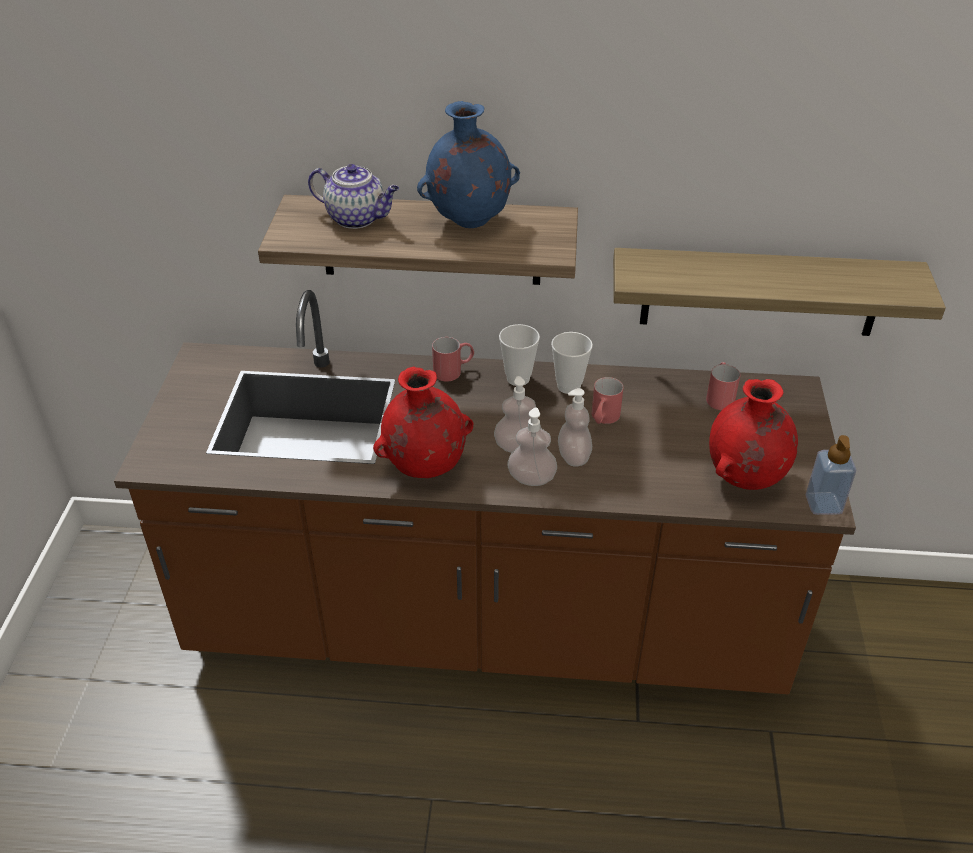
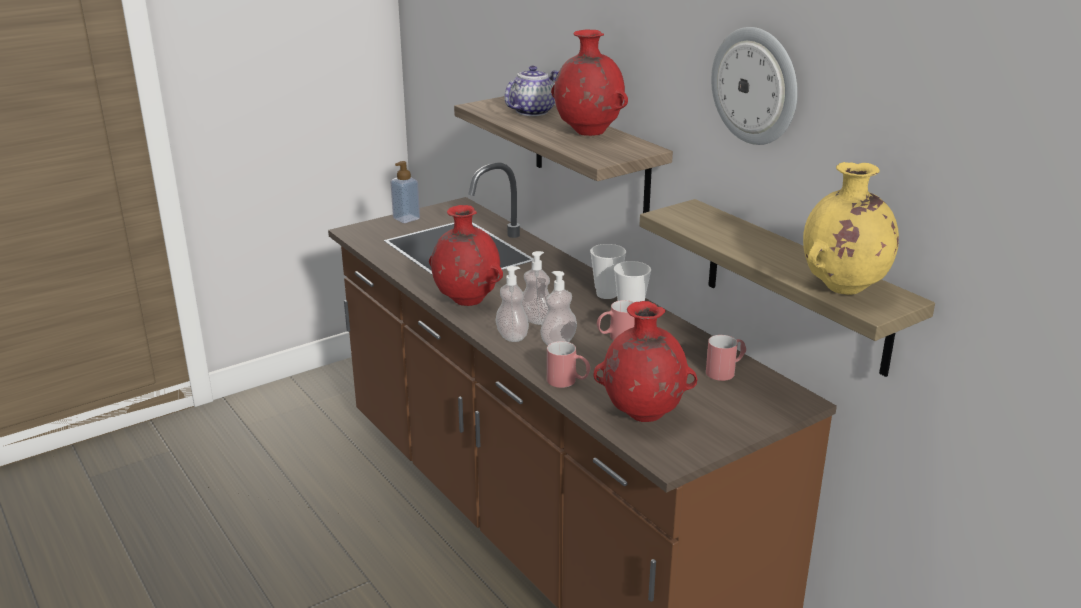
camera: 50 degrees right, 15 degrees down
teapot [308,164,399,229] -> teapot turned 120 degrees counterclockwise [505,66,559,116]
blue vase [417,101,520,228] -> red vase [551,29,628,136]
red mug [432,337,474,382] -> red mug moved to [547,341,590,388]
soap dispenser [806,435,856,515] -> soap dispenser moved to [391,161,420,223]
none -> wall clock [711,27,798,145]
none -> yellow vase [803,162,899,295]

